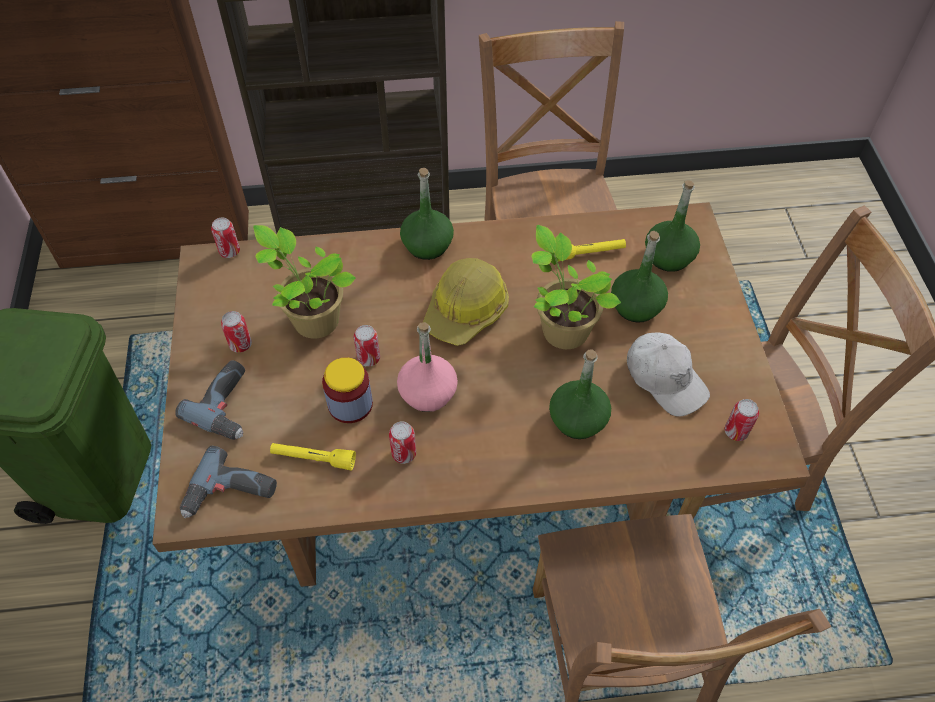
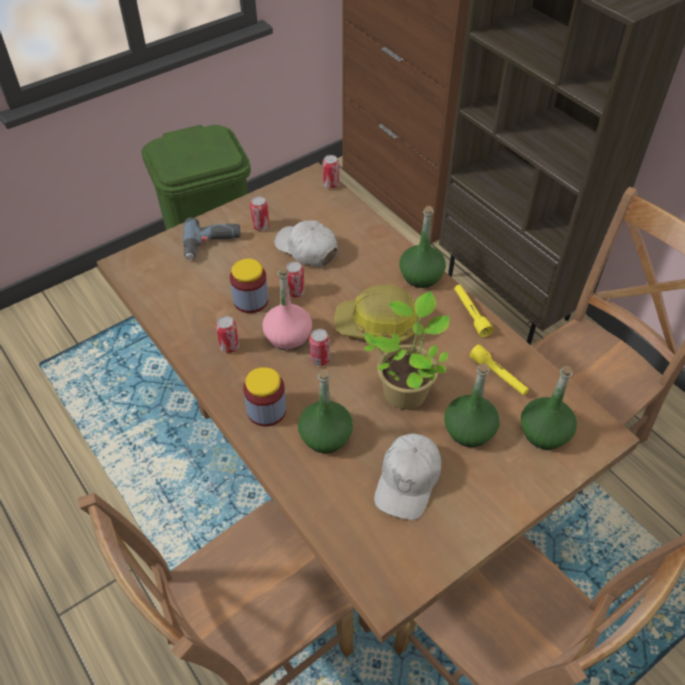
camera: 60 degrees right, 5 degrees down
power drill [180,446,277,518] -> none
potted plant [253,225,356,339] -> white cap [274,220,338,267]
yellow flashlight [270,443,356,470] -> yellow flashlight moved to [454,285,494,337]
can [725,399,759,441] -> can moved to [309,329,330,366]
none -> jar [243,367,286,427]

